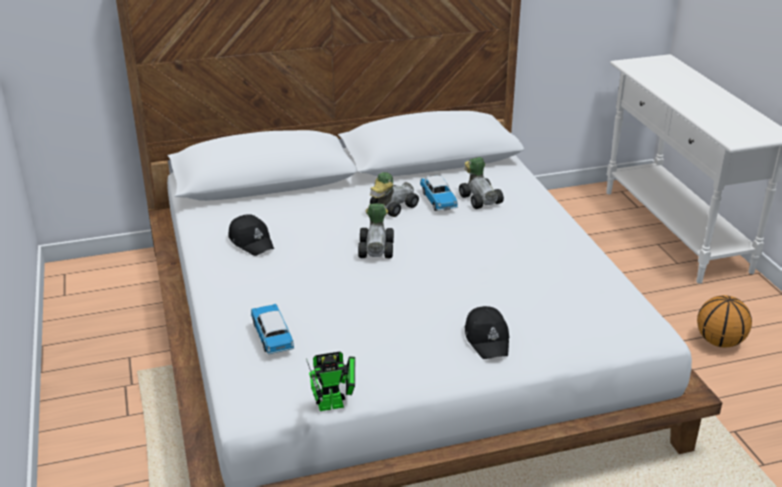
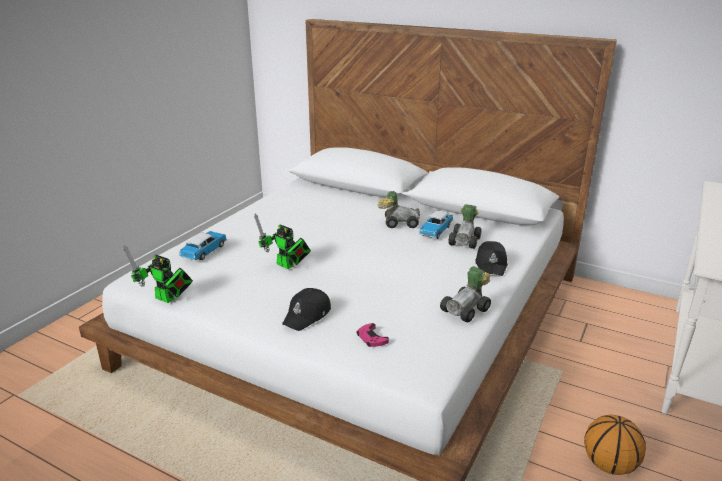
camera: 45 degrees right, 5 degrees down
black cap [228,214,274,256] -> black cap moved to [475,241,508,276]
toy car [358,203,394,258] -> toy car moved to [440,266,491,322]
none -> toy robot [254,214,311,269]
none -> pink game controller [357,323,389,347]

